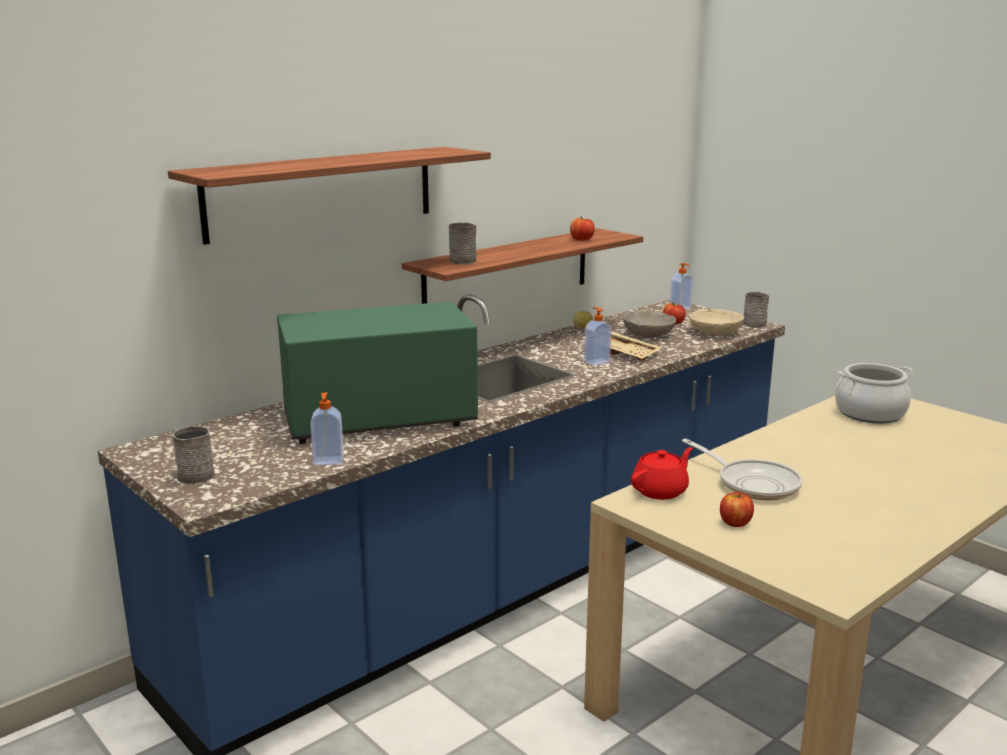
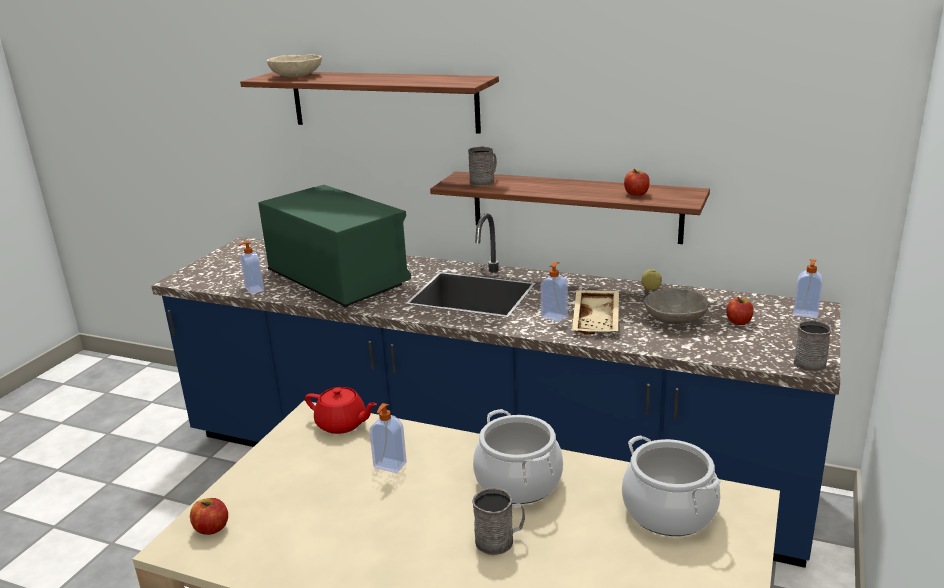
camera: 65 degrees right, 5 degrees up
grey mug [172,426,214,484] -> grey mug moved to [472,488,525,555]
frying pan [682,438,803,500] -> soap dispenser [369,403,407,473]
beige bowl [689,309,744,335] -> beige bowl moved to [267,54,322,77]
apple [720,492,754,527] -> apple moved to [190,498,228,535]
none -> cooking pot [473,409,563,504]

